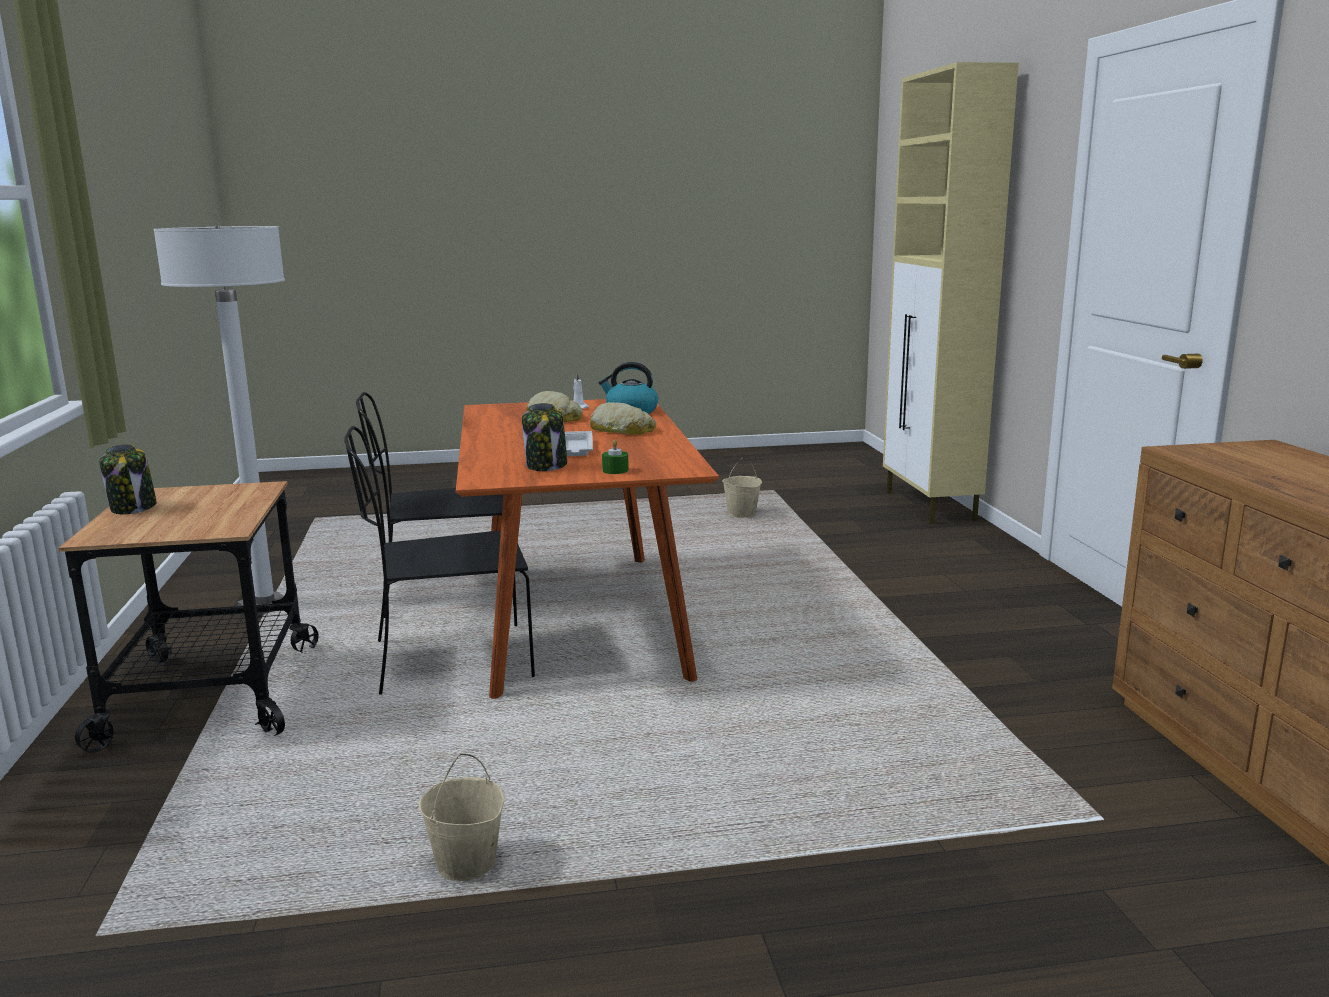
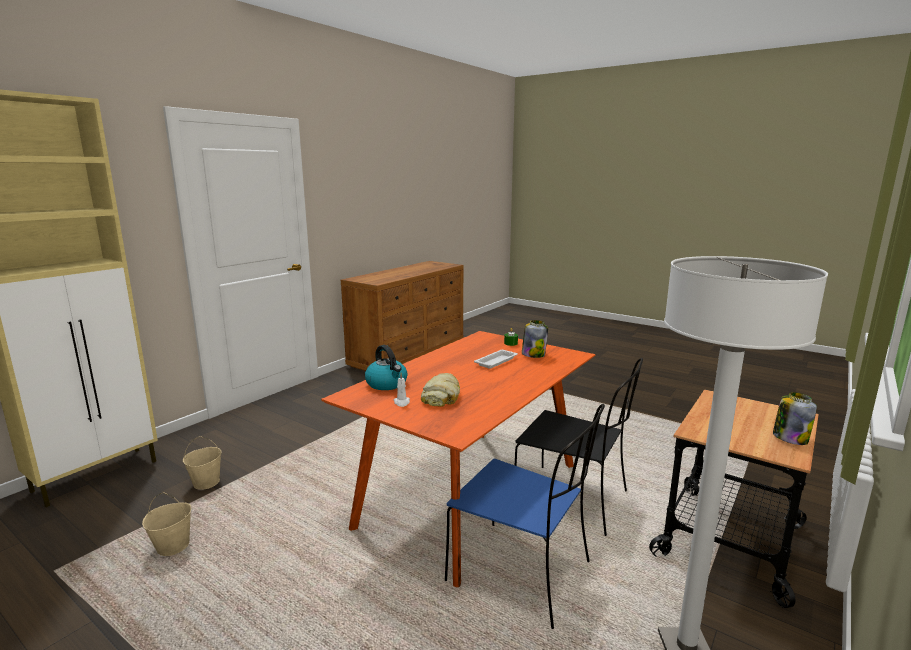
camera: 135 degrees left, 0 degrees up
black chair [356,392,514,618] -> blue chair [445,404,605,629]
beige bucket [419,754,504,881] -> beige bucket moved to [183,436,221,490]
bread [590,402,656,435] -> none

